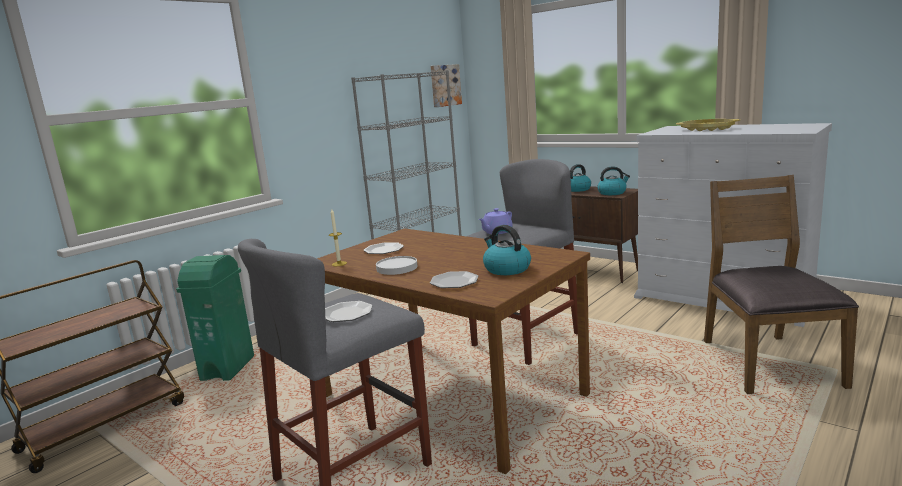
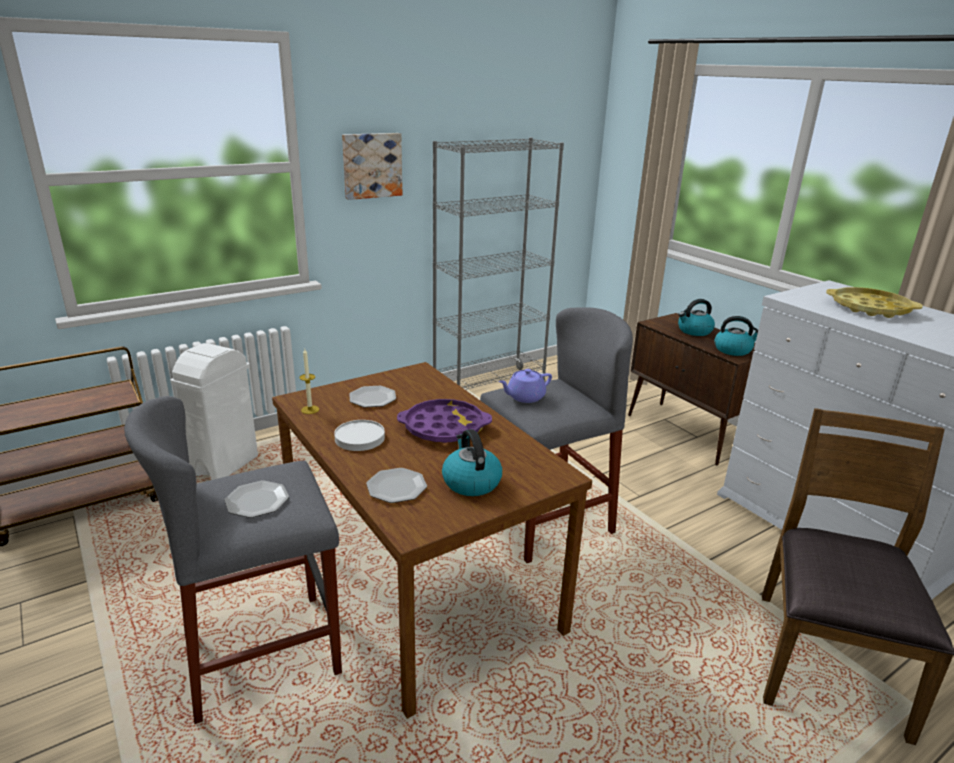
camera: 15 degrees right, 10 degrees up
green trash can [176,255,254,381] -> white trash can [170,343,258,480]
picture [431,64,462,107] -> picture moved to [342,133,402,200]
none -> purple tray [397,399,492,443]

